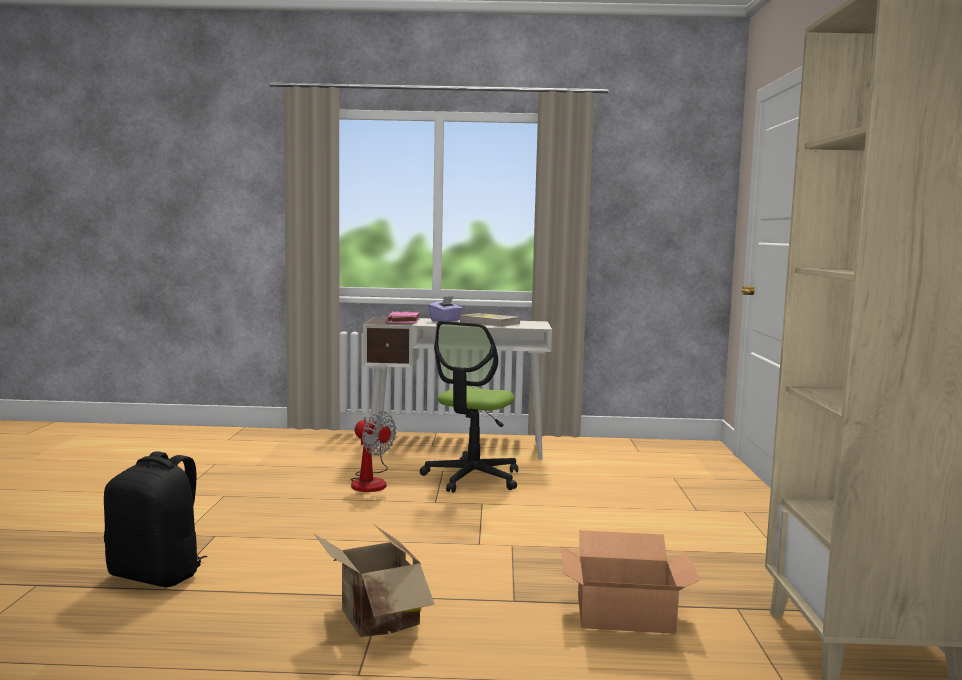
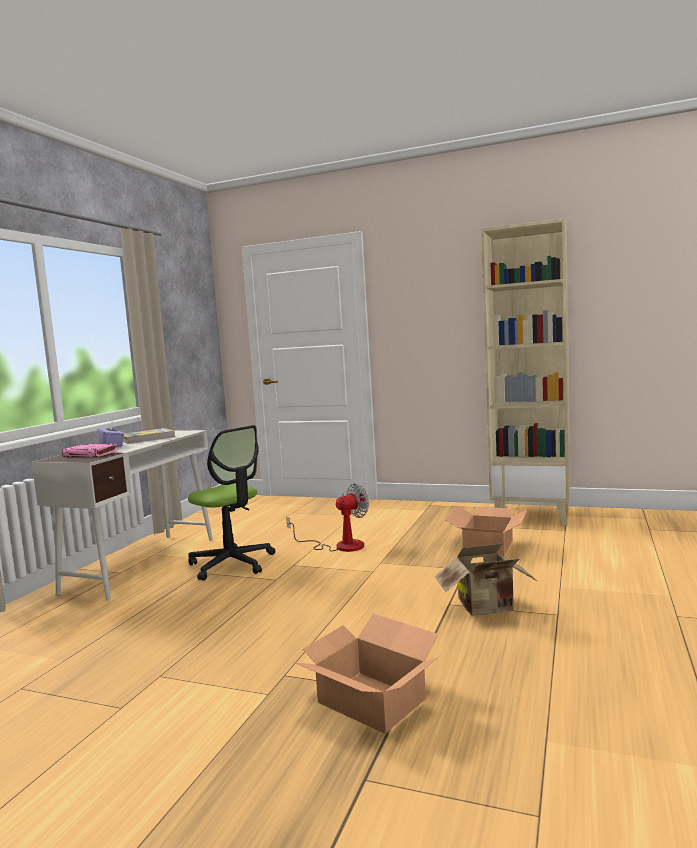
camera: 70 degrees left, 0 degrees up
black backpack [104,452,207,587] -> cardboard box [294,614,438,734]
fan [351,411,396,492] -> fan moved to [286,483,369,552]

